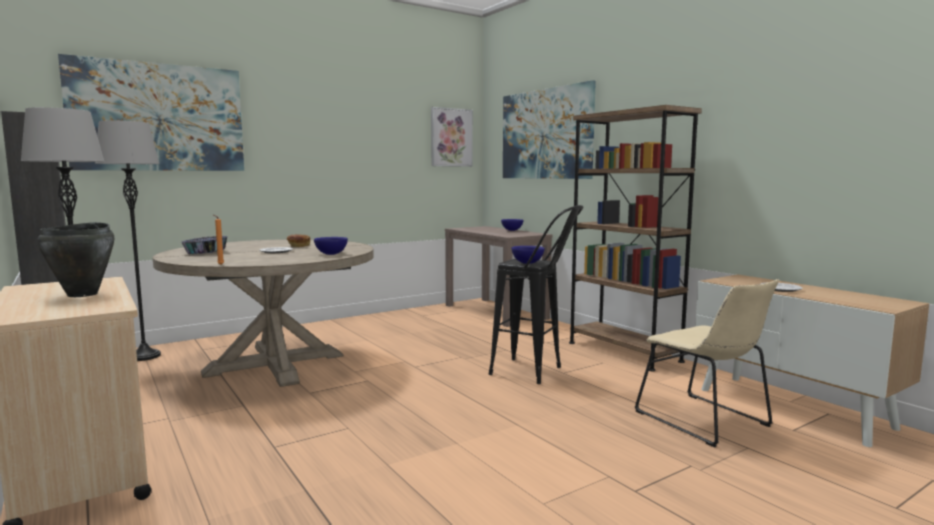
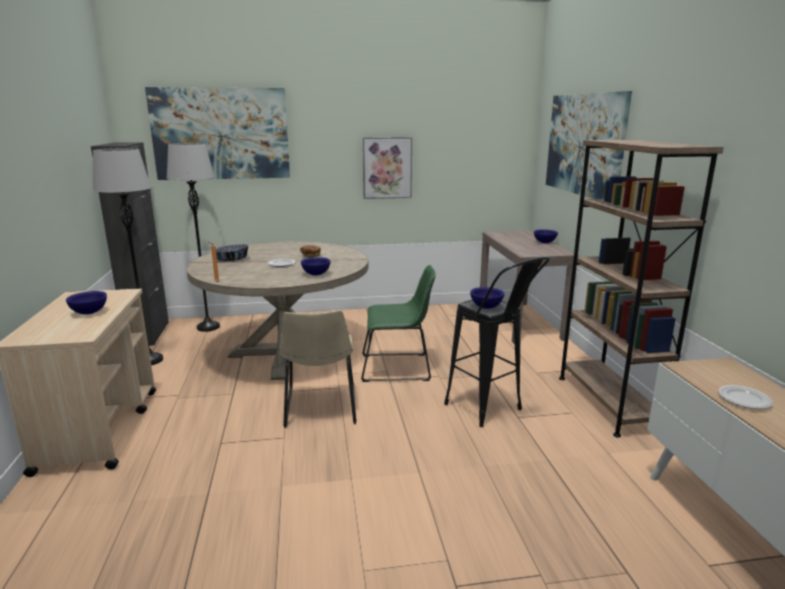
camera: 25 degrees right, 10 degrees up
black cooking pot [37,222,114,297] -> blue bowl [66,291,107,314]
picture [431,107,473,167] -> picture moved to [363,137,412,199]
beige chair [635,279,779,448] -> beige chair moved to [280,310,356,428]
none -> green chair [361,265,436,382]

